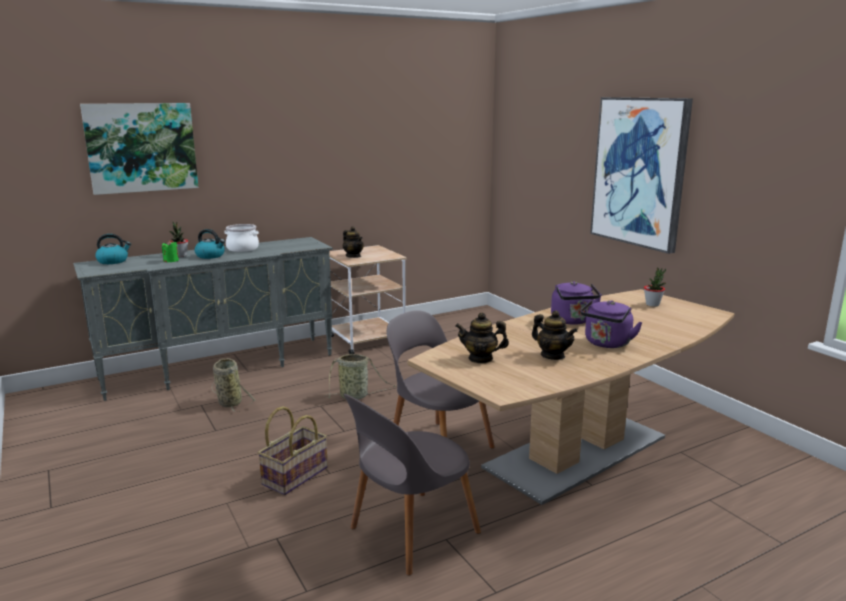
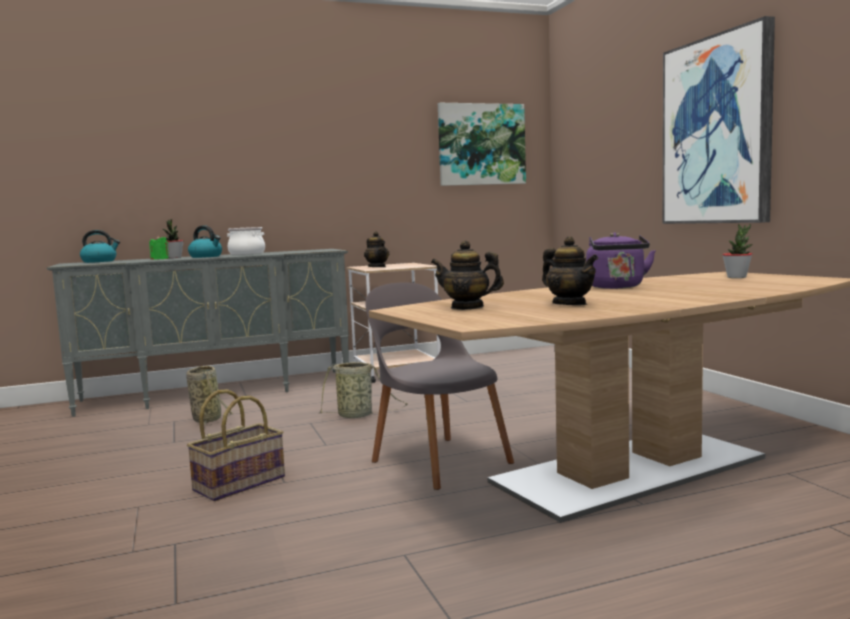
camera: 10 degrees right, 10 degrees down
picture [80,103,198,195] -> picture moved to [438,103,526,186]
grey chair [344,394,481,575] -> none
purple kettle [580,300,643,348] -> none

